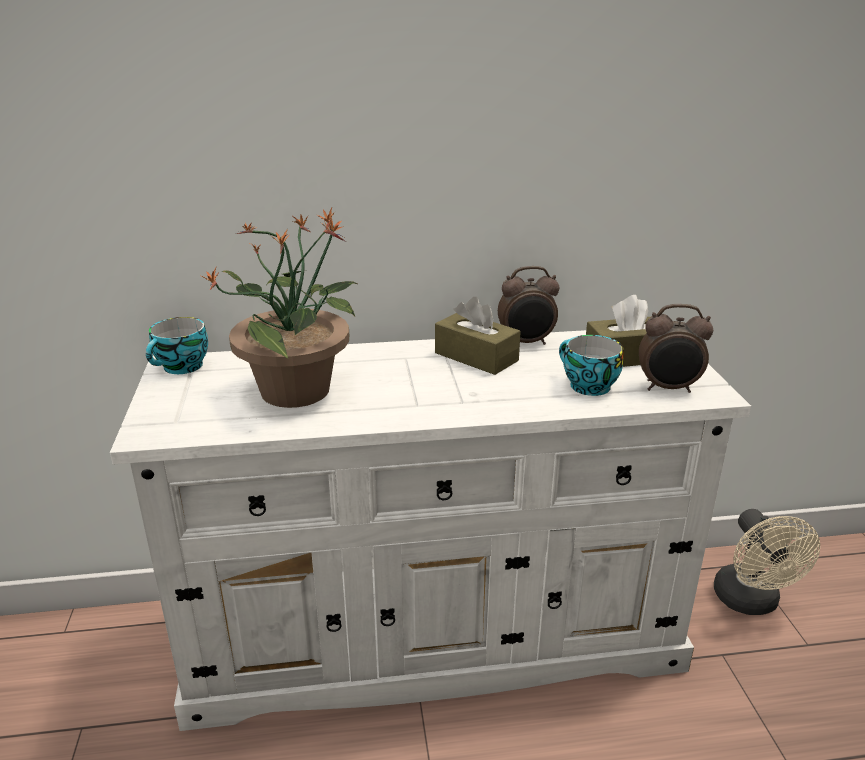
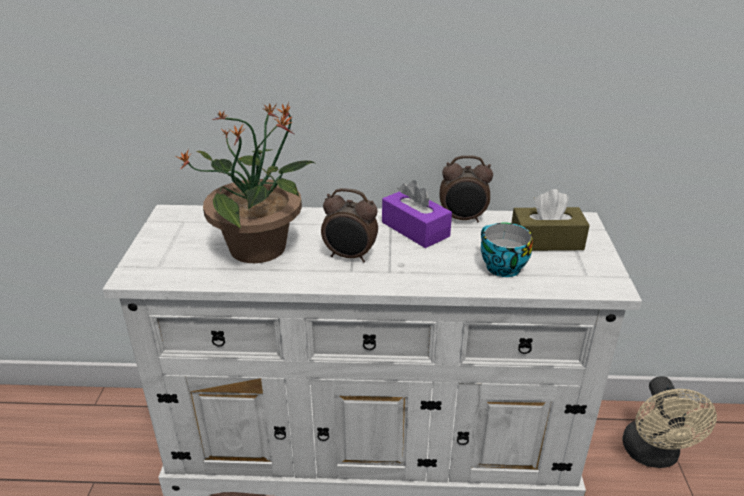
camera: 10 degrees right, 5 degrees up
cup [146,317,208,374] -> none
brown tissue box [435,297,521,375] -> purple tissue box [382,180,452,248]
alarm clock [639,304,713,393] -> alarm clock moved to [321,188,378,262]

